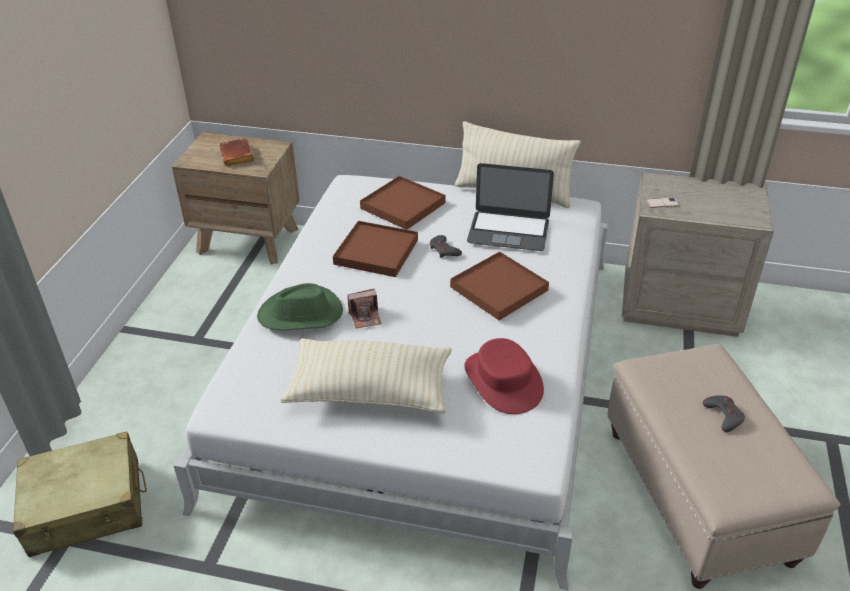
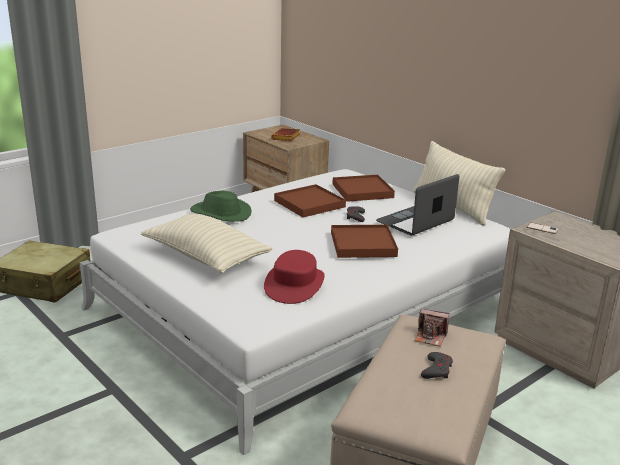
camera: 35 degrees right, 15 degrees down
camera [347,289,382,329] -> camera moved to [414,309,449,347]
laptop [467,163,554,251] -> laptop turned 90 degrees clockwise [376,174,459,236]

